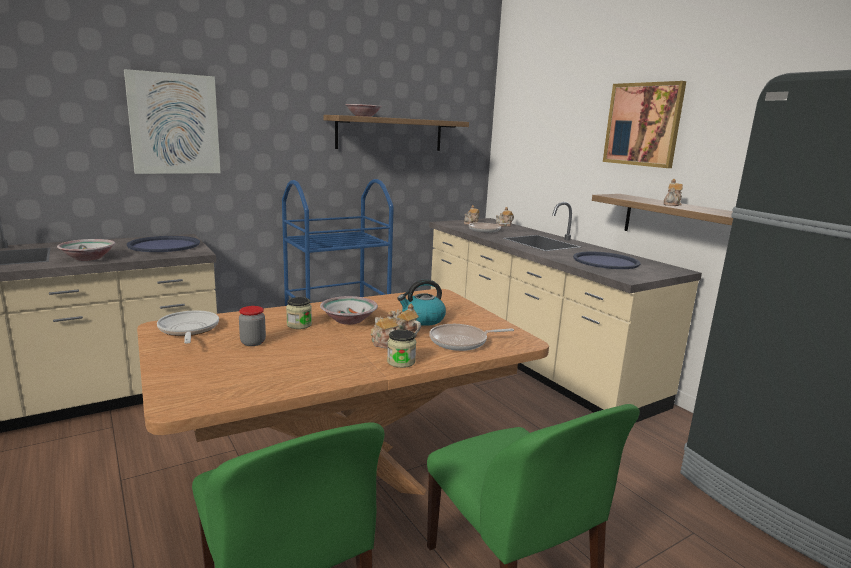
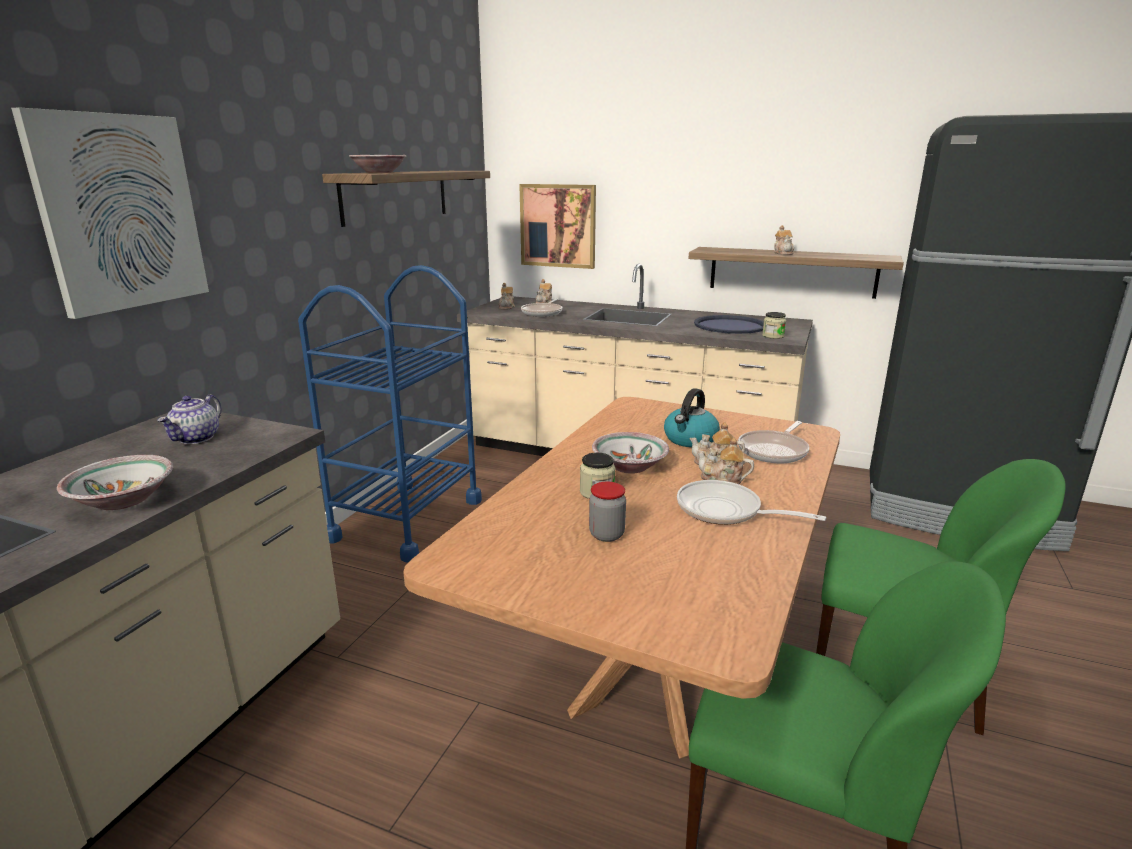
camera: 35 degrees left, 5 degrees up
blue tray [127,236,200,252] -> teapot [157,395,222,444]
frying pan [157,310,219,344] -> frying pan moved to [677,480,826,525]
jar [387,330,416,368] -> jar moved to [762,312,786,339]
picture [603,81,686,168] -> picture moved to [519,184,596,269]

